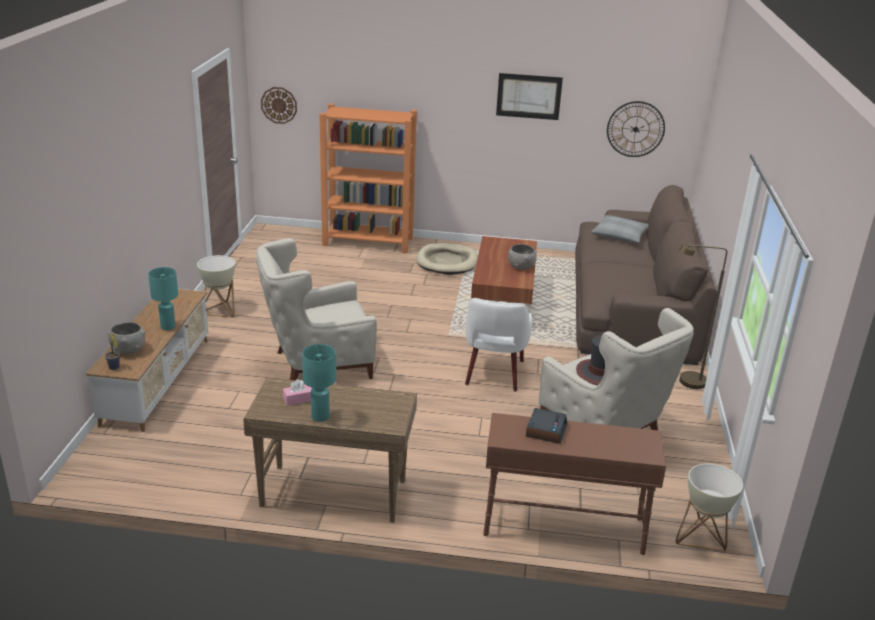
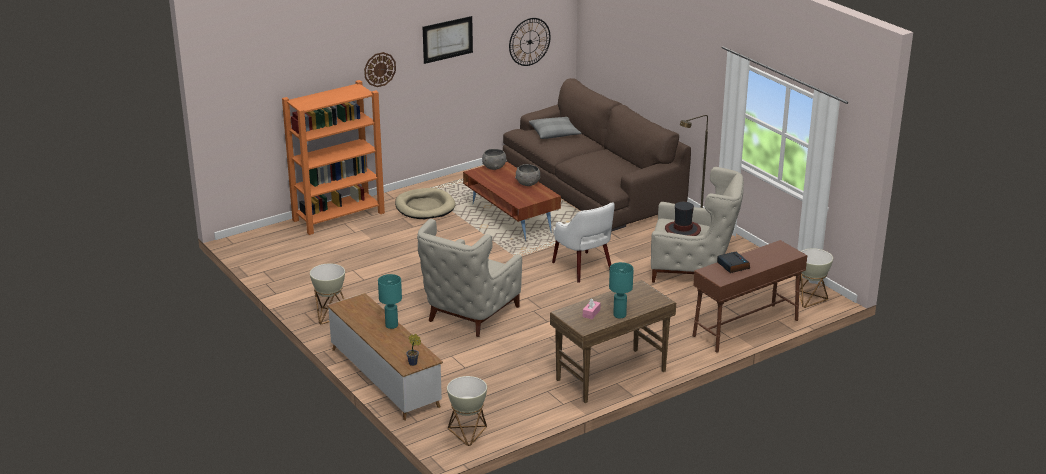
camera: 40 degrees left, 0 degrees up
grey bowl [107,322,146,354] -> grey bowl moved to [482,149,507,170]
wall clock [261,87,297,124] -> wall clock moved to [364,52,396,87]
none -> planter [447,376,487,446]

